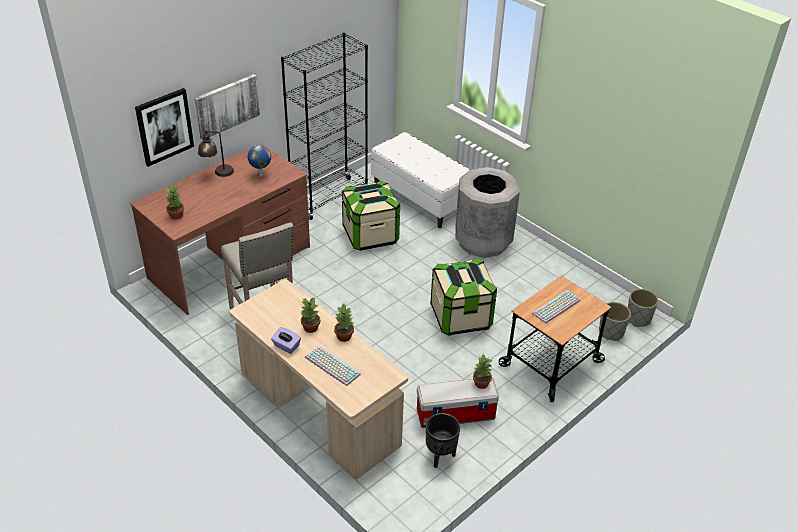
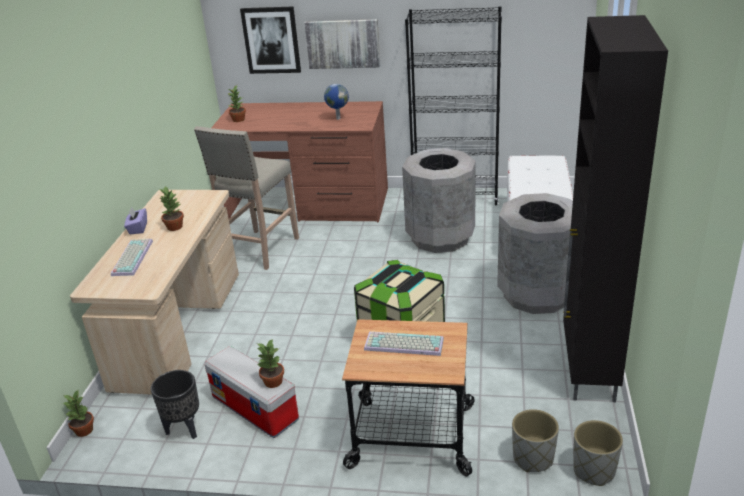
camera: 55 degrees right, 10 degrees down
table lamp [198,130,234,177] -> none
potted plant [334,304,354,342] -> potted plant moved to [62,390,94,437]
storage box [342,181,400,251] -> grey trash can [402,148,476,253]
none -> black cabinet [563,15,668,402]

